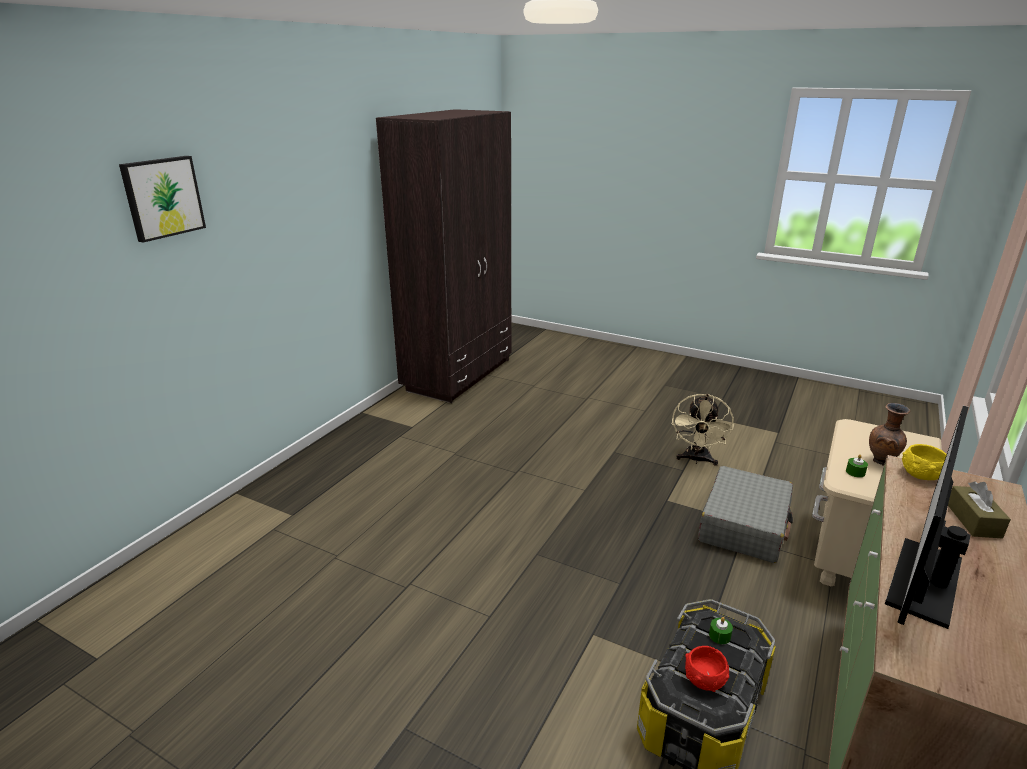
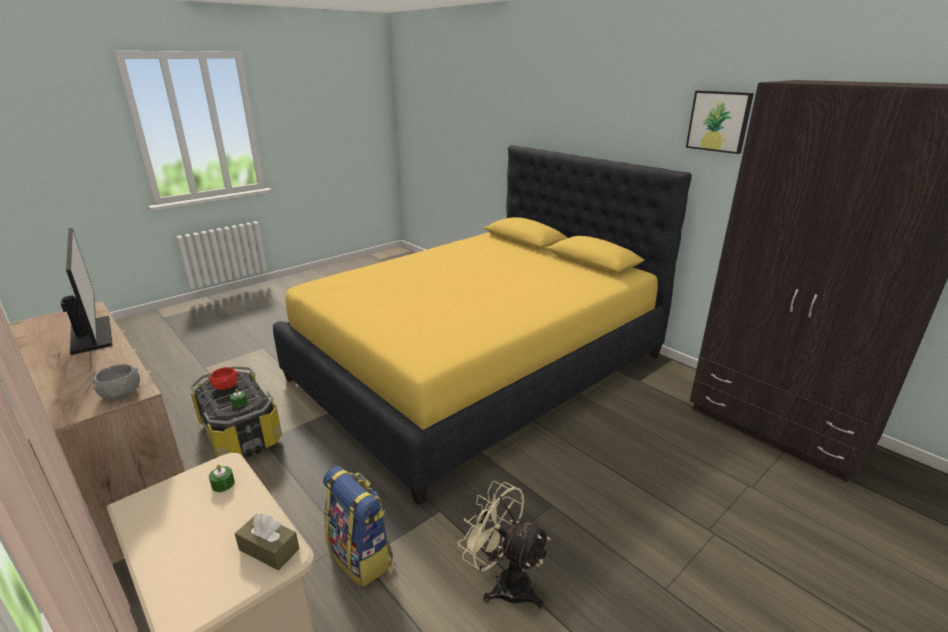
camera: 110 degrees right, 0 degrees up
picture [119,156,206,243] -> picture moved to [686,90,754,154]
grey suitcase [698,466,793,563] -> backpack [323,466,393,587]
brown vase [869,403,910,466] -> none
yellow bowl [902,444,947,480] -> grey bowl [93,364,140,400]
brown tissue box [948,482,1011,538] -> brown tissue box moved to [235,514,299,570]
none -> yellow bed [273,145,692,505]

